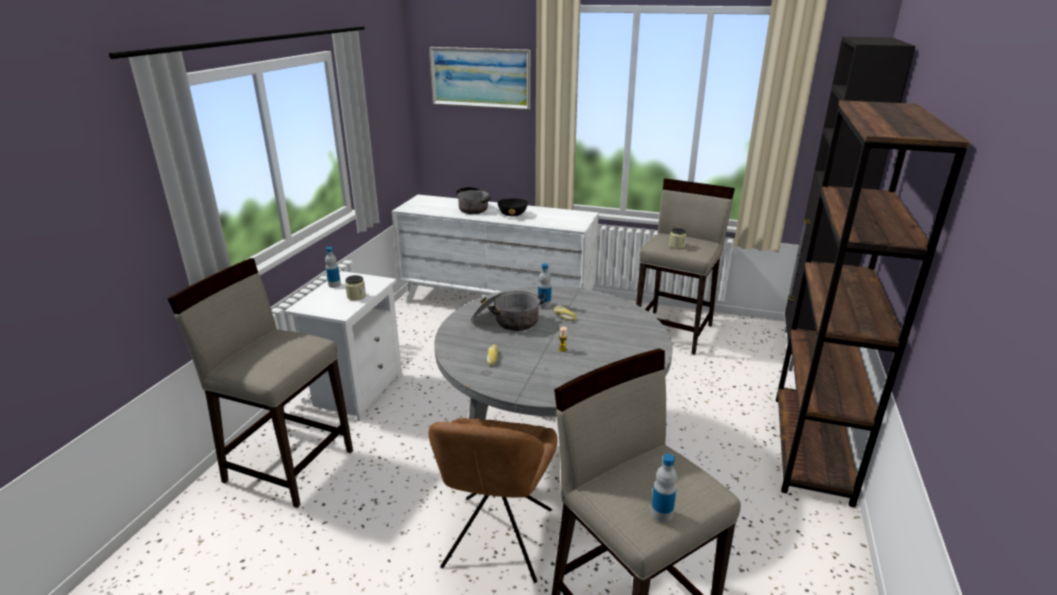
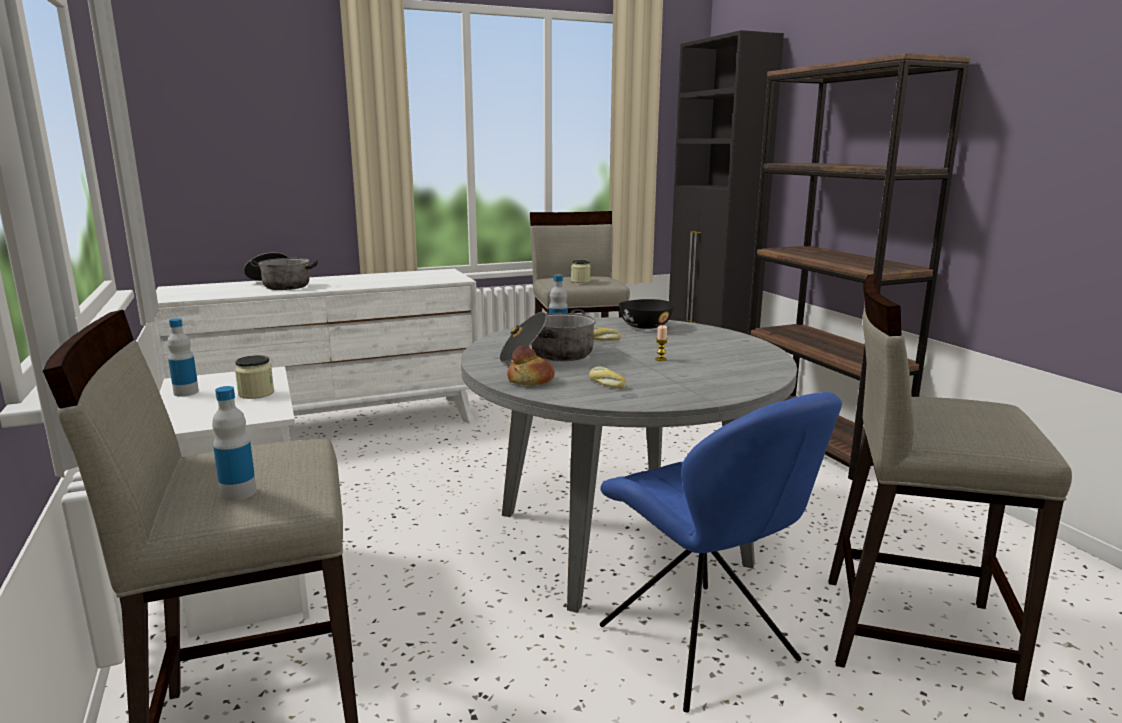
camera: 40 degrees left, 10 degrees down
brown chair [428,418,558,583] -> blue chair [600,392,842,713]
picture [429,47,530,110] -> none
black bowl [497,198,528,216] -> black bowl moved to [619,299,674,329]
bottle [651,454,677,522] -> bottle moved to [212,386,256,501]
none -> bread [507,345,555,386]

